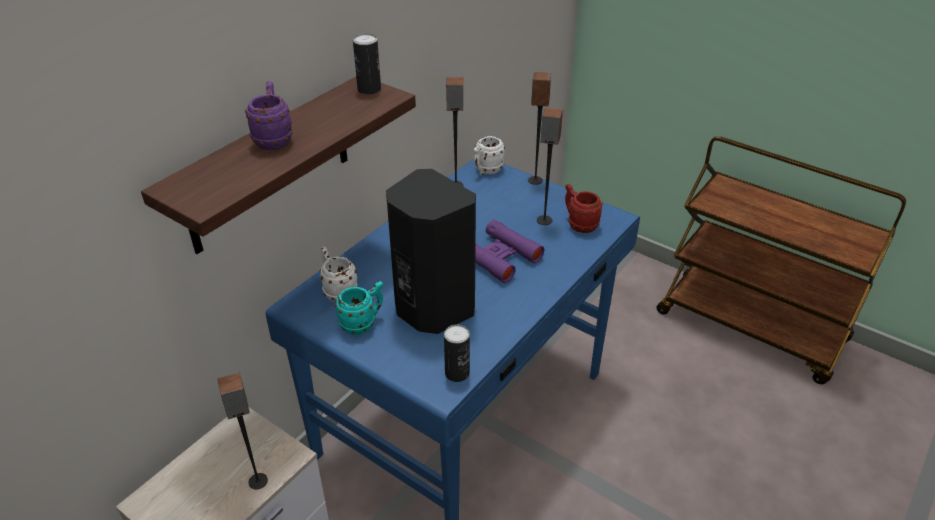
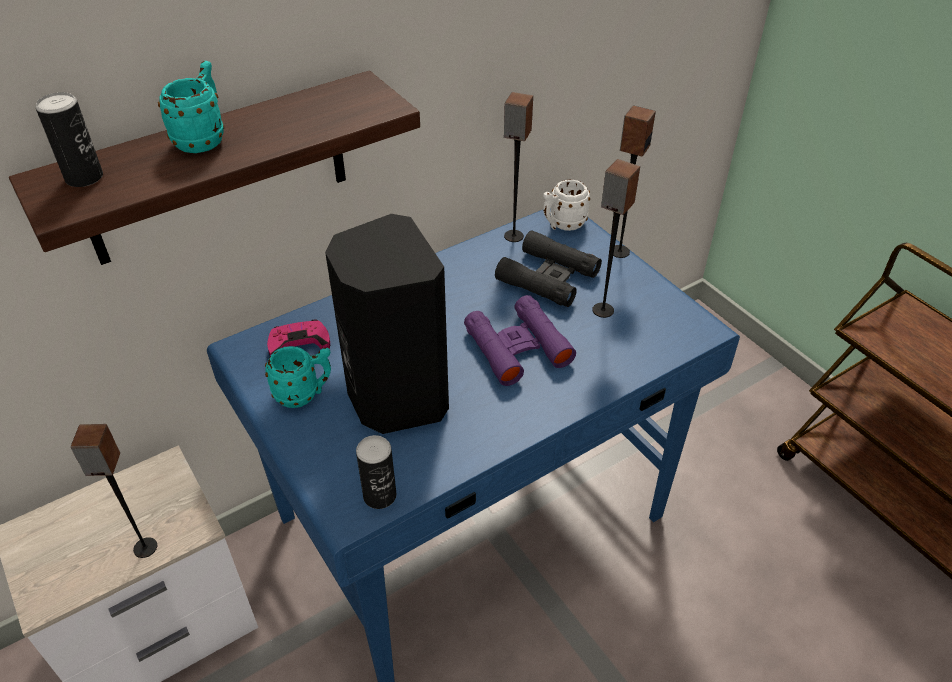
camera: 20 degrees right, 5 degrees up
purple mug [245,81,293,150] -> turquoise mug [158,61,224,153]
white mug [320,246,358,302] -> pink game controller [267,319,330,356]
can [353,33,381,95] -> can moved to [35,92,103,187]
red mug [565,184,603,233] -> none
none -> black binoculars [495,230,602,307]

